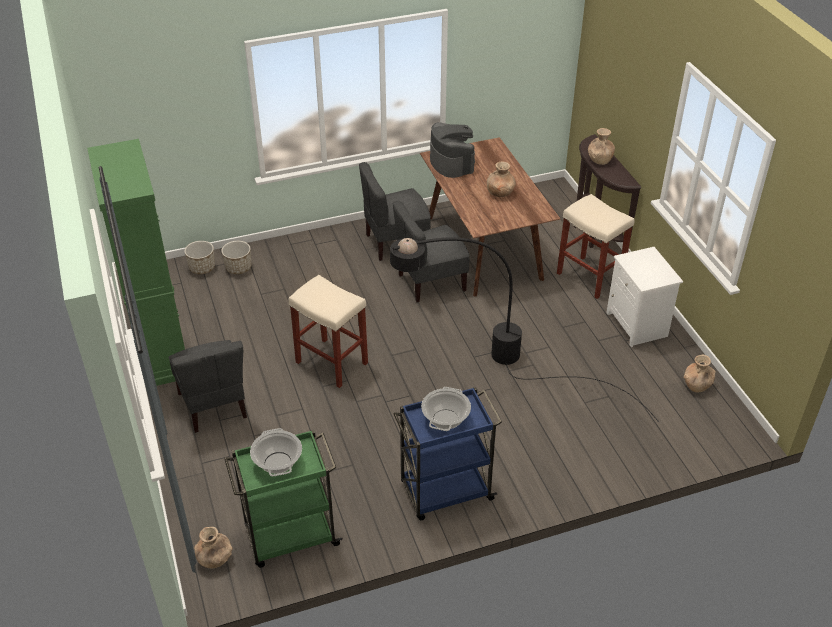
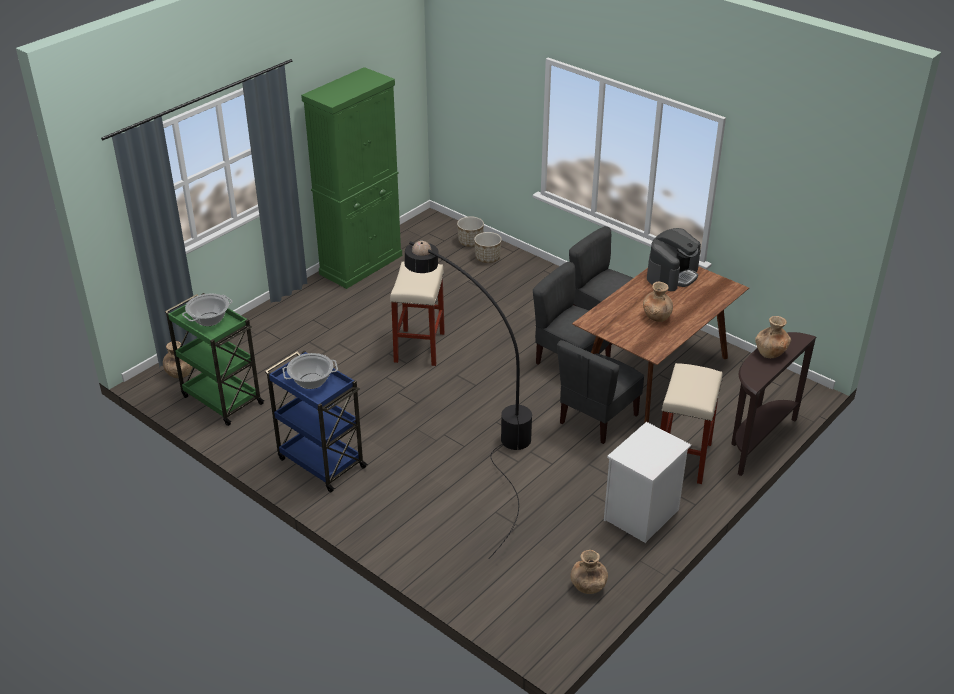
camera: 60 degrees right, 5 degrees down
grey chair [169,340,247,433] -> grey chair moved to [557,340,644,444]

